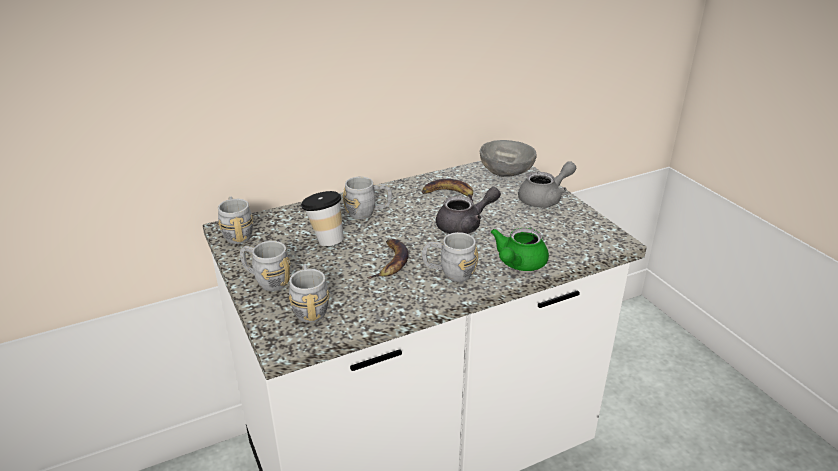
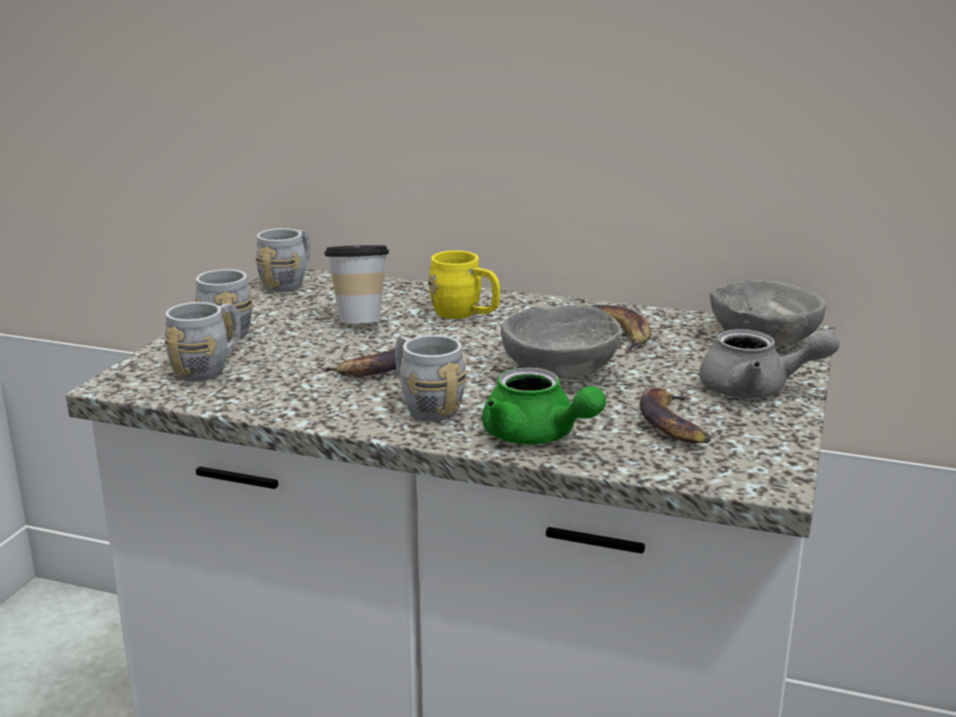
camera: 45 degrees right, 10 degrees down
grey mug [343,177,392,219] -> yellow mug [428,250,500,319]
grey teapot [436,187,501,234] -> grey bowl [501,305,622,379]
green teapot [491,228,549,271] -> green teapot turned 120 degrees counterclockwise [482,367,606,445]
none -> banana [640,388,711,443]

